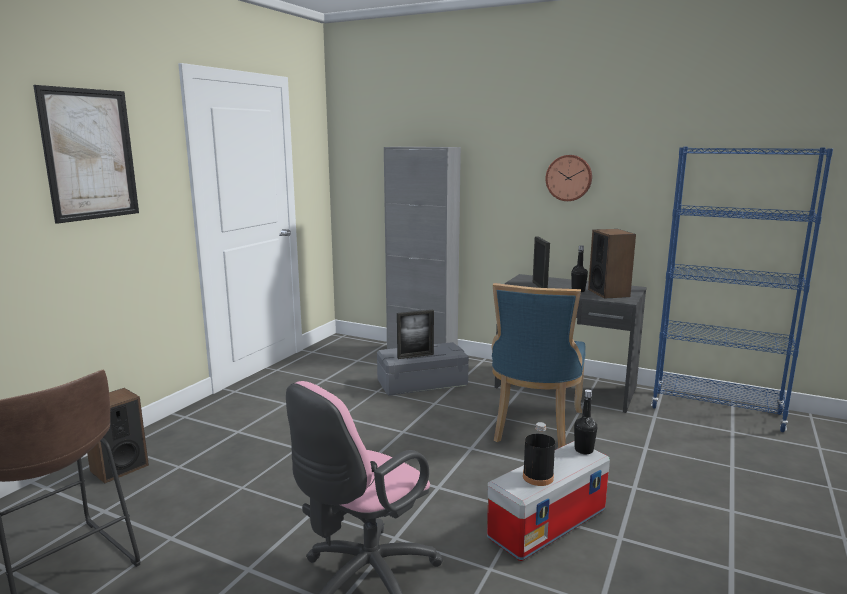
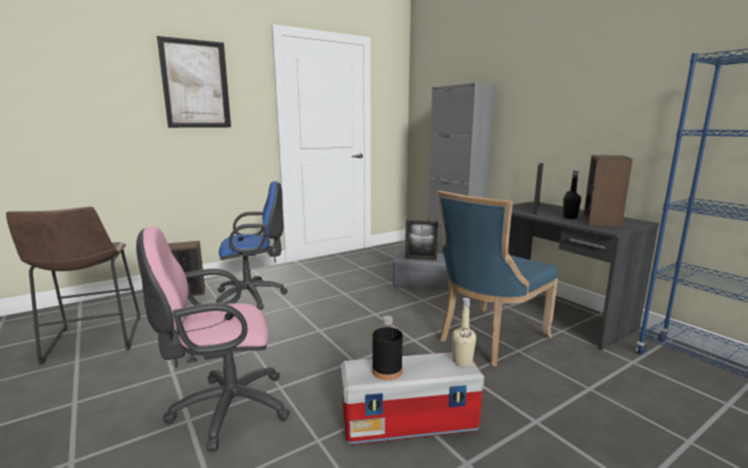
camera: 30 degrees right, 0 degrees up
wall clock [546,155,592,201] -> none
black bottle [574,389,597,454] -> beige bottle [452,298,476,367]
none -> blue office chair [216,181,288,310]

